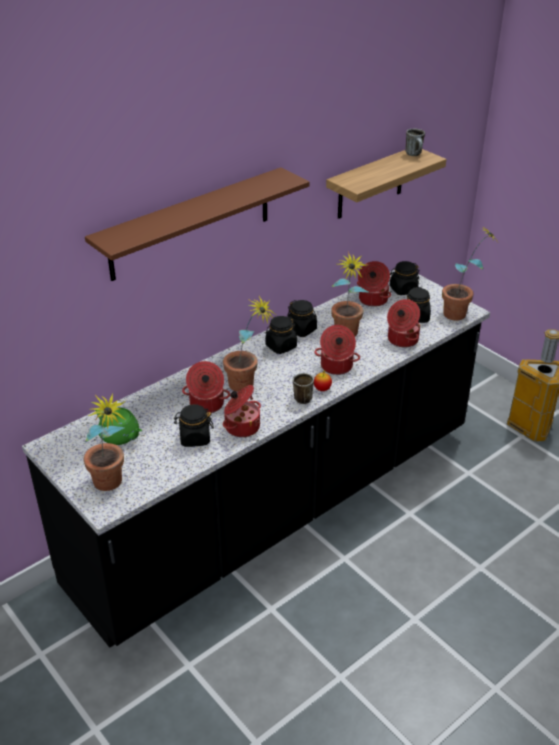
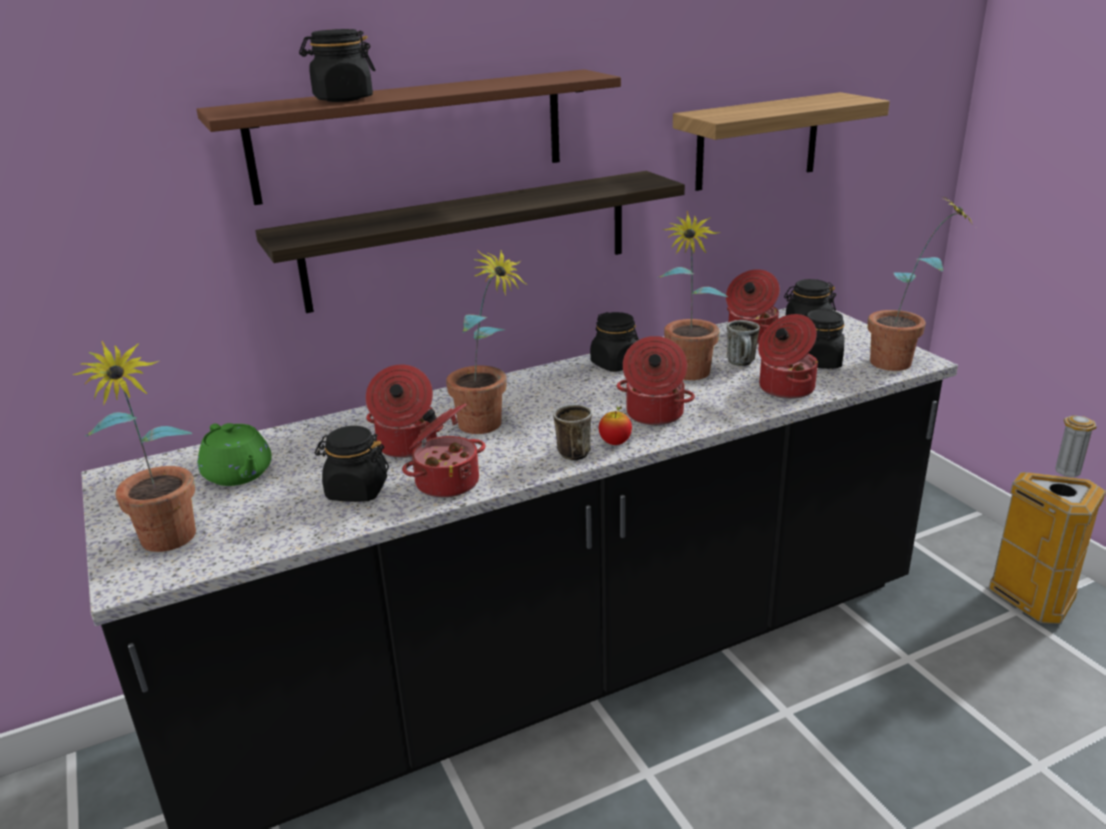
camera: 15 degrees right, 10 degrees down
black jar [265,316,297,354] -> black jar moved to [299,29,375,102]
mug [405,129,425,156] -> mug moved to [727,320,760,366]
none -> shelf [255,171,685,313]

